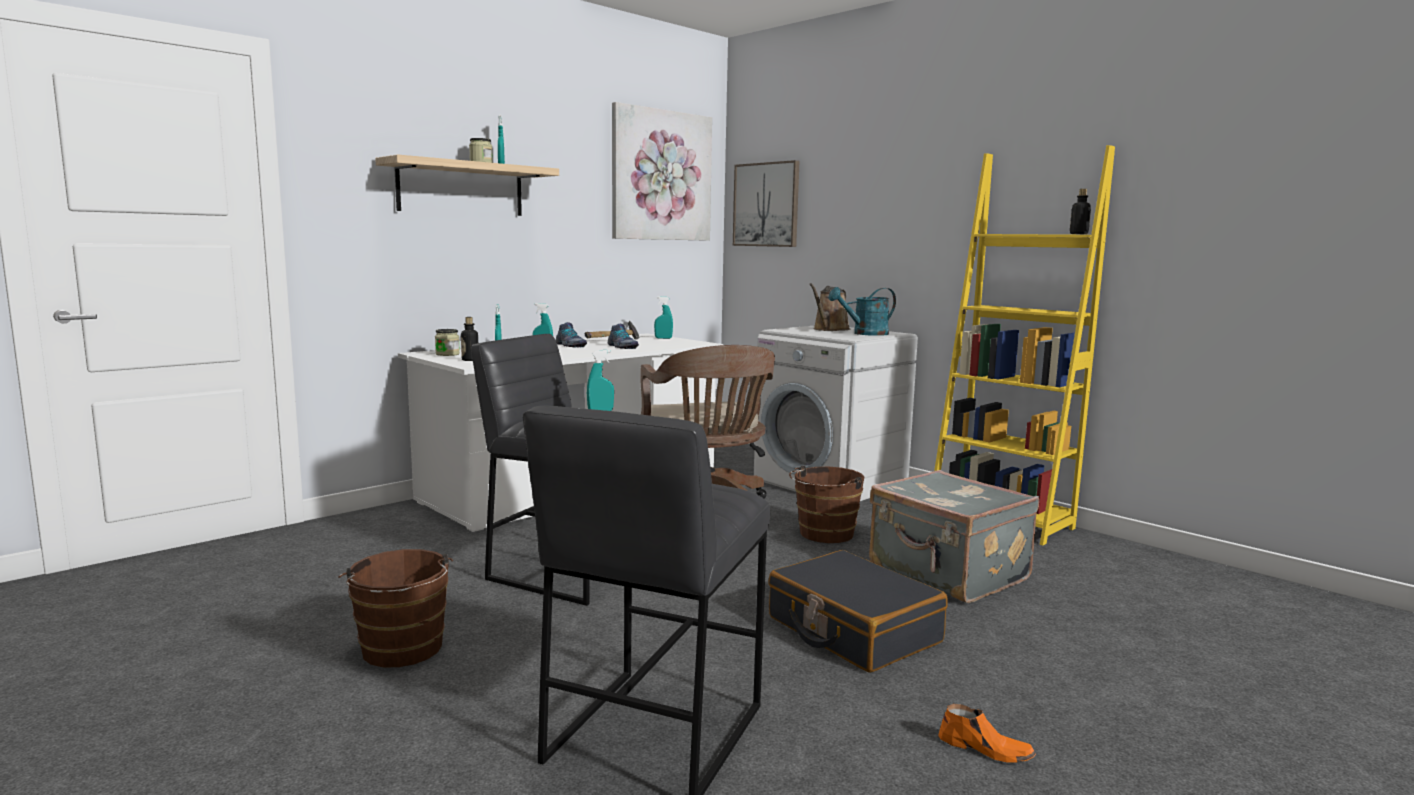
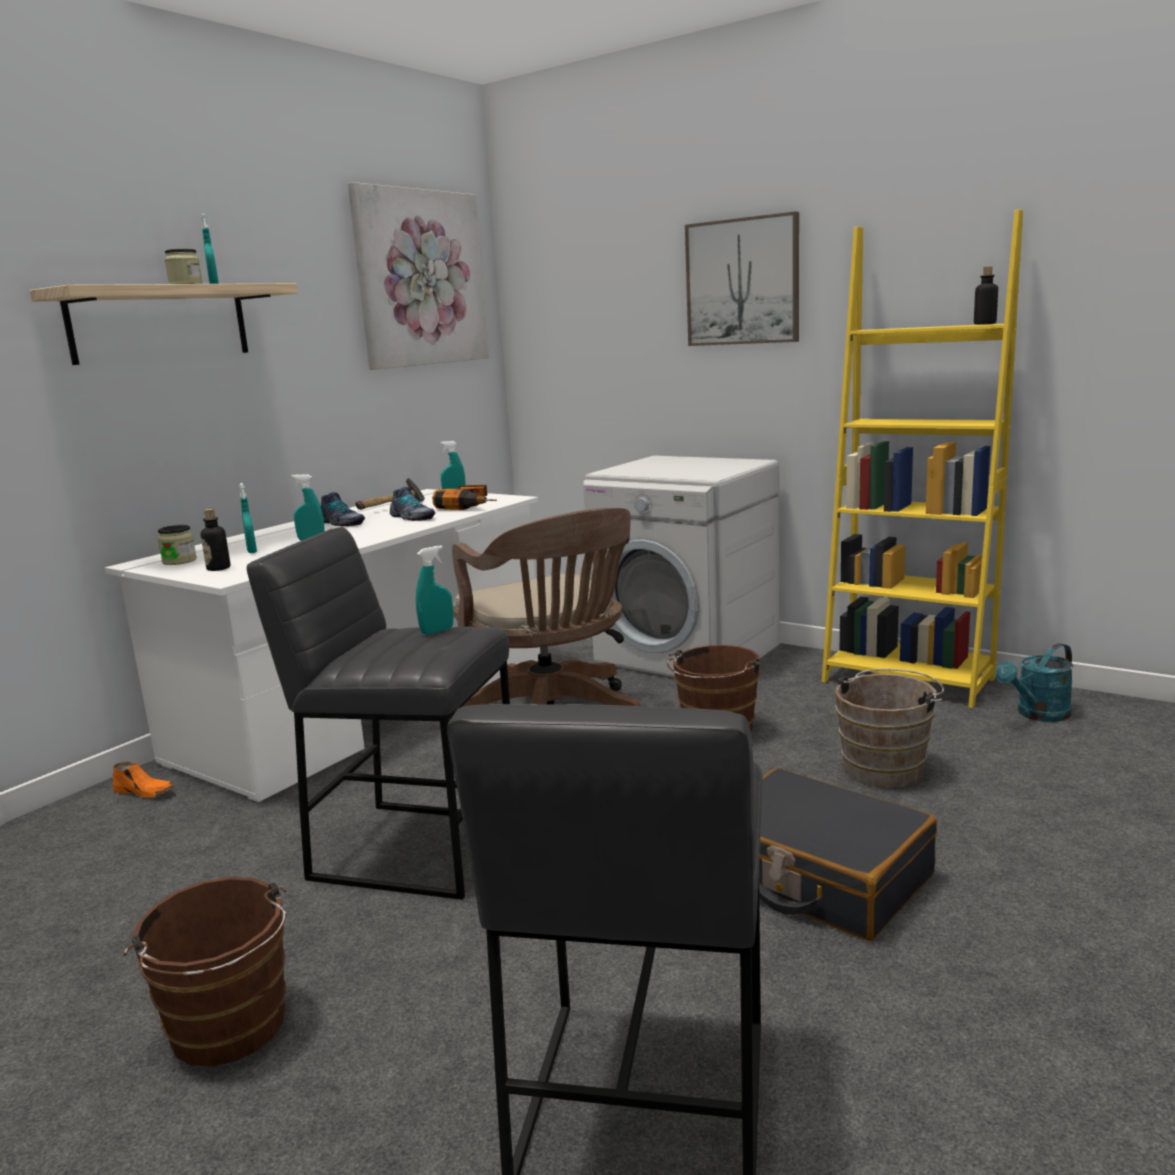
camera: 10 degrees left, 5 degrees up
picture [733,160,800,247] -> picture moved to [685,211,799,346]
brown watering can [809,283,850,331] -> none
turquoise watering can [828,287,896,336] -> turquoise watering can moved to [995,643,1073,722]
grey suitcase [869,470,1039,603] -> brown bucket [835,669,944,788]
orange shoe [939,704,1036,763] -> orange shoe moved to [113,762,174,798]
none -> power drill [432,485,497,510]

